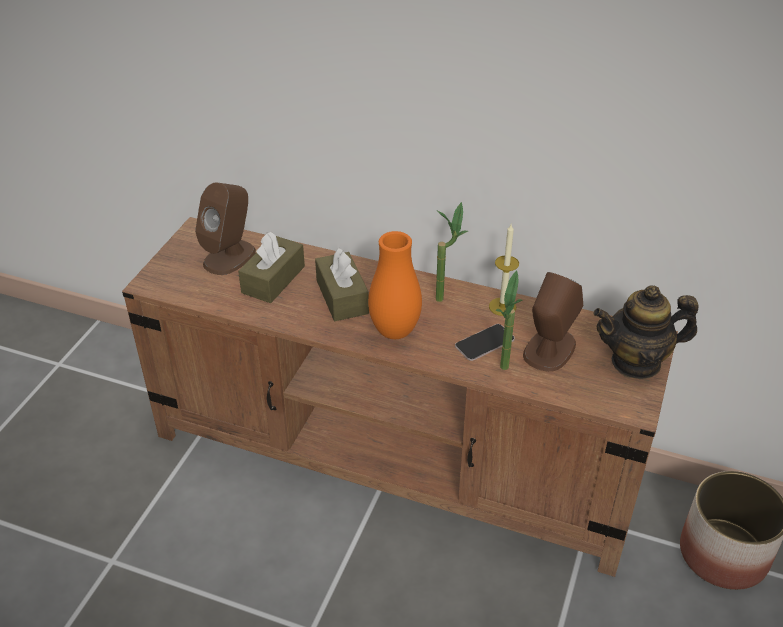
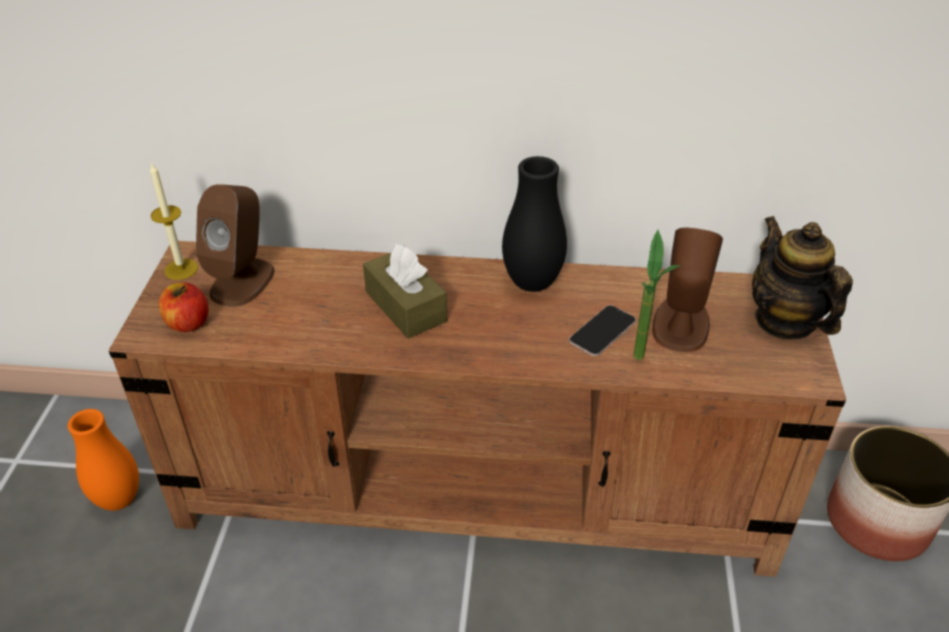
camera: 15 degrees left, 0 degrees up
brown tissue box [238,232,305,303] -> none
orange vase [368,231,422,339] -> orange vase moved to [68,409,139,511]
potted plant [436,202,468,302] -> black vase [502,156,567,292]
candle [489,224,519,316] -> candle moved to [150,162,198,280]
teapot [593,285,698,379] -> teapot turned 90 degrees clockwise [752,216,853,340]
none -> apple [159,283,209,332]

